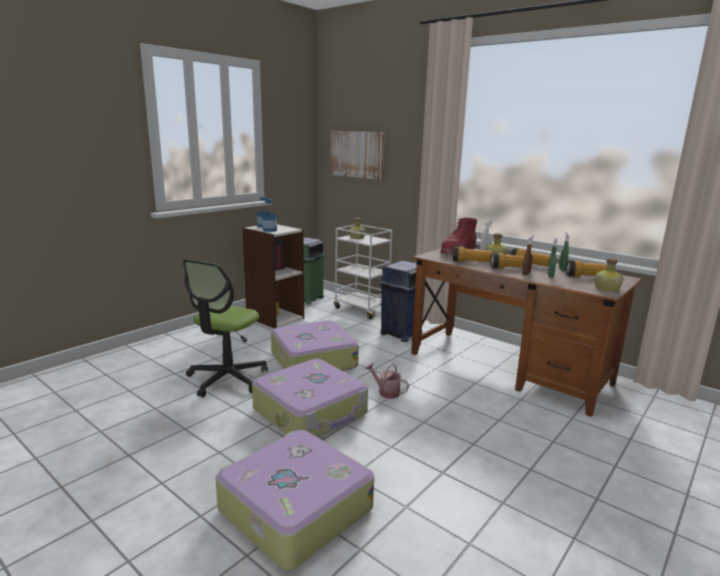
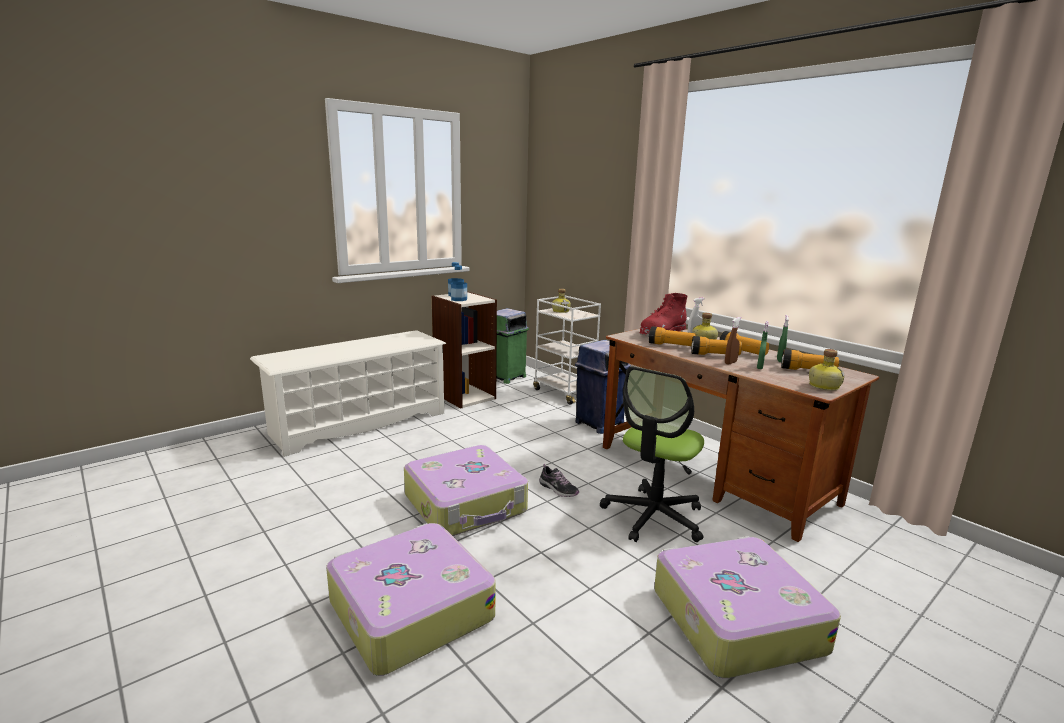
camera: 10 degrees right, 0 degrees up
office chair [183,259,268,397] -> office chair moved to [600,366,704,542]
suitcase [271,320,359,371] -> suitcase moved to [654,536,841,678]
picture [330,131,385,180] -> none
watering can [365,363,409,399] -> shoe [539,464,579,497]
none -> white shoe rack [250,330,446,457]

